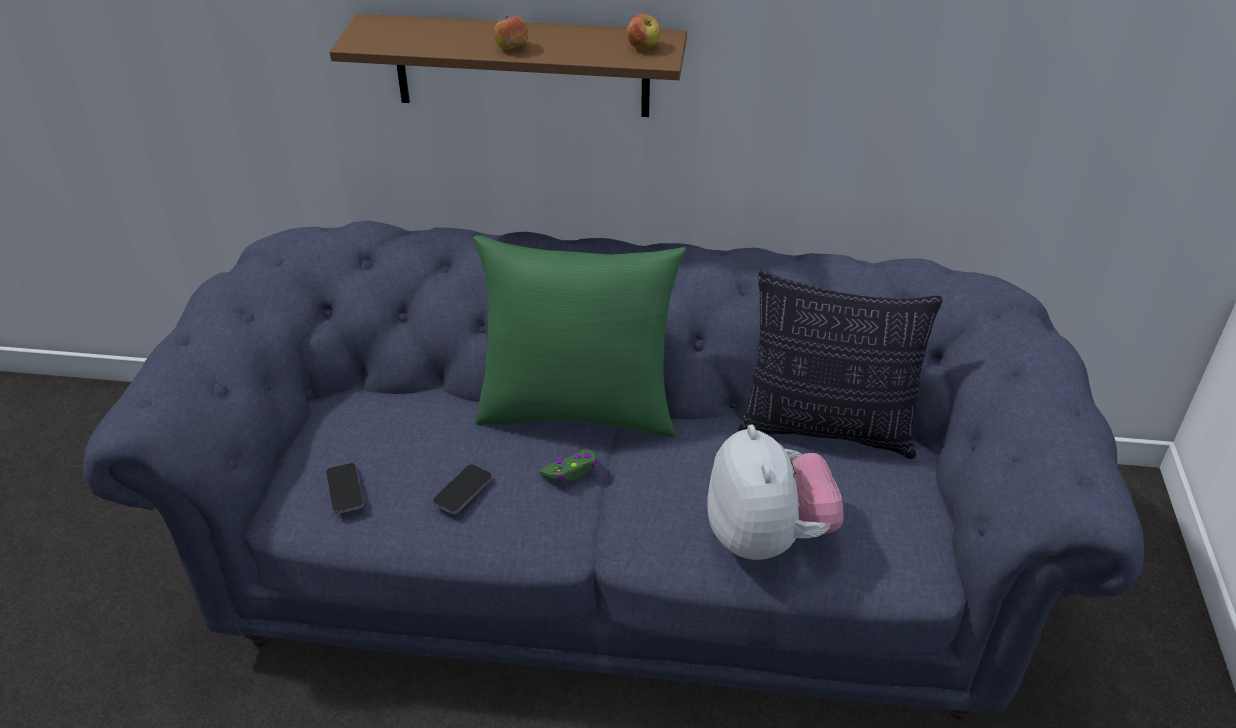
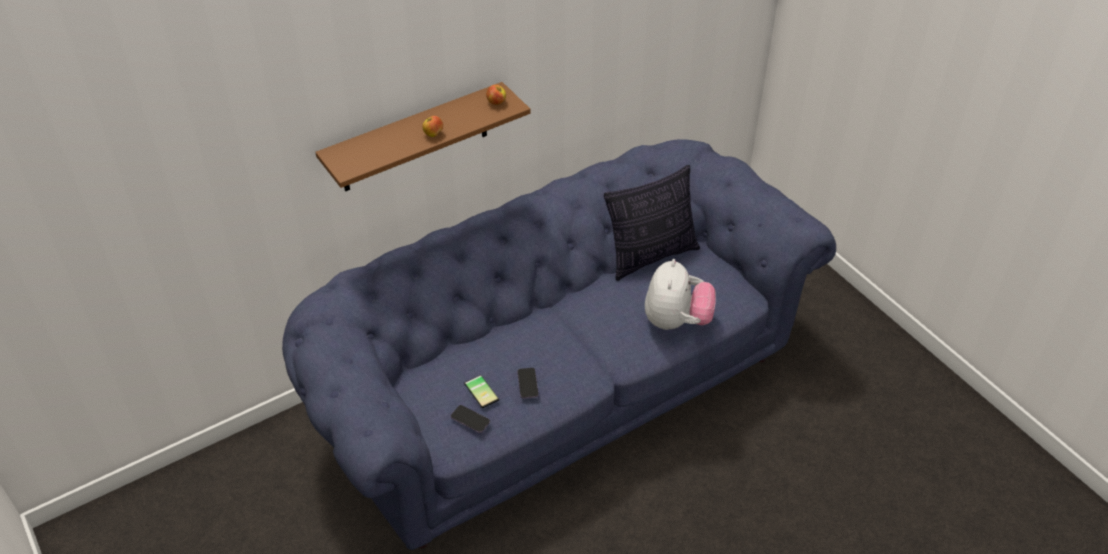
camera: 40 degrees left, 5 degrees up
green pillow [474,235,686,438] -> none
green game controller [539,449,597,483] -> none
plush toy [707,425,844,560] -> plush toy turned 60 degrees clockwise [645,259,716,330]
none -> phone [464,375,499,408]

